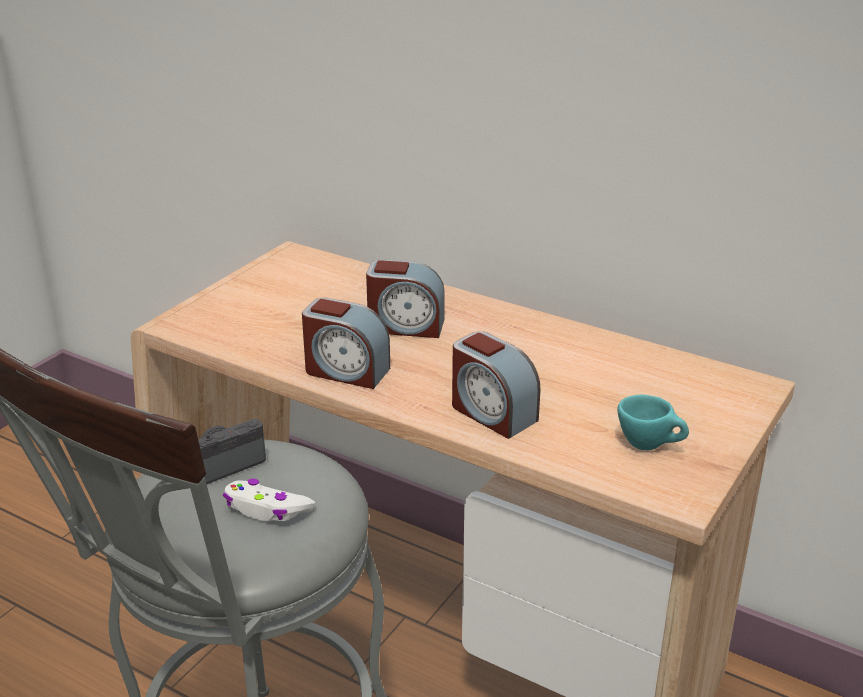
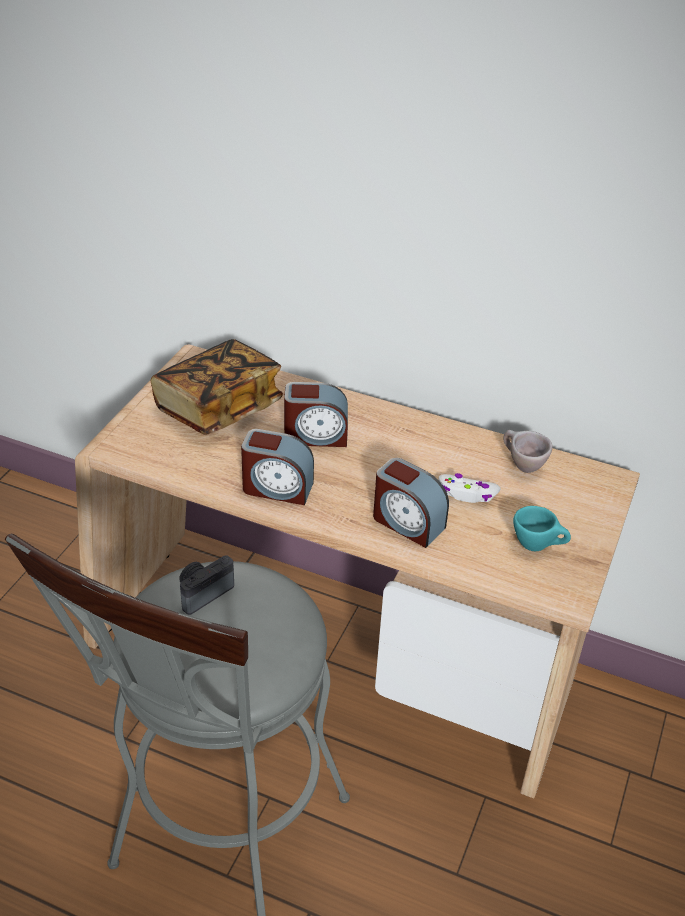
camera: 10 degrees left, 10 degrees up
white game controller [223,479,315,521] -> white game controller moved to [438,473,501,503]
none -> book [151,339,283,435]
none -> beige cup [503,430,553,473]

